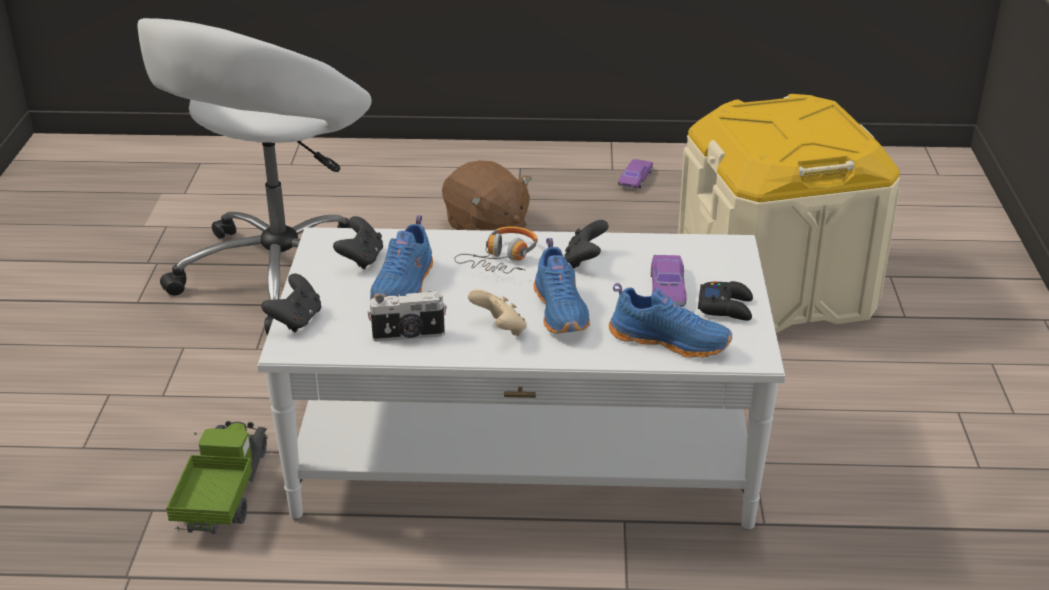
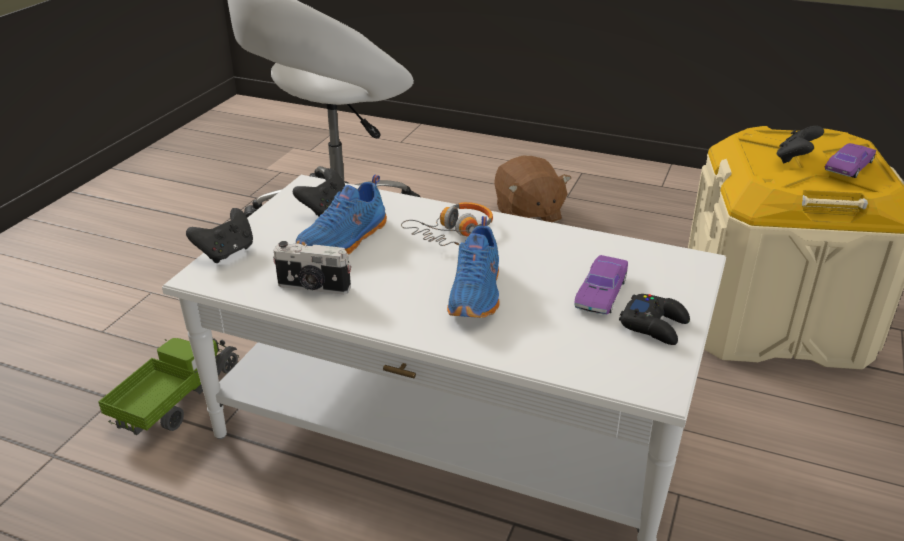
camera: 20 degrees right, 0 degrees up
beige game controller [468,289,527,336] -> none
black game controller [564,220,609,269] -> black game controller moved to [776,126,824,164]
blue shoe [609,283,732,358] -> none
purple toy car [618,159,653,189] -> purple toy car moved to [825,143,876,178]

